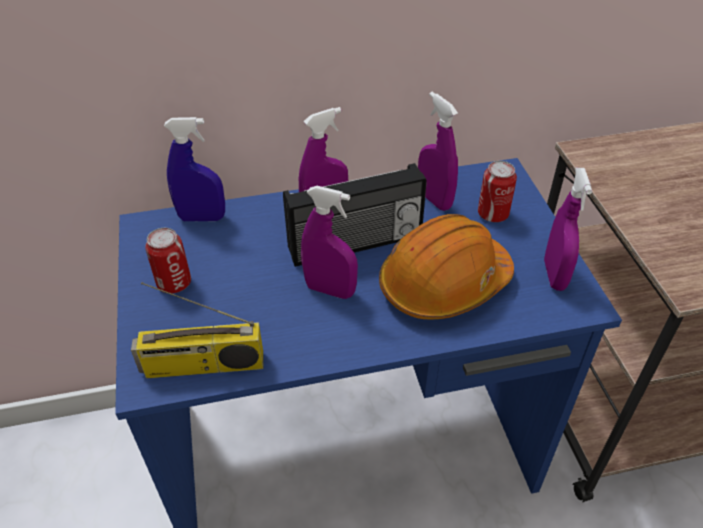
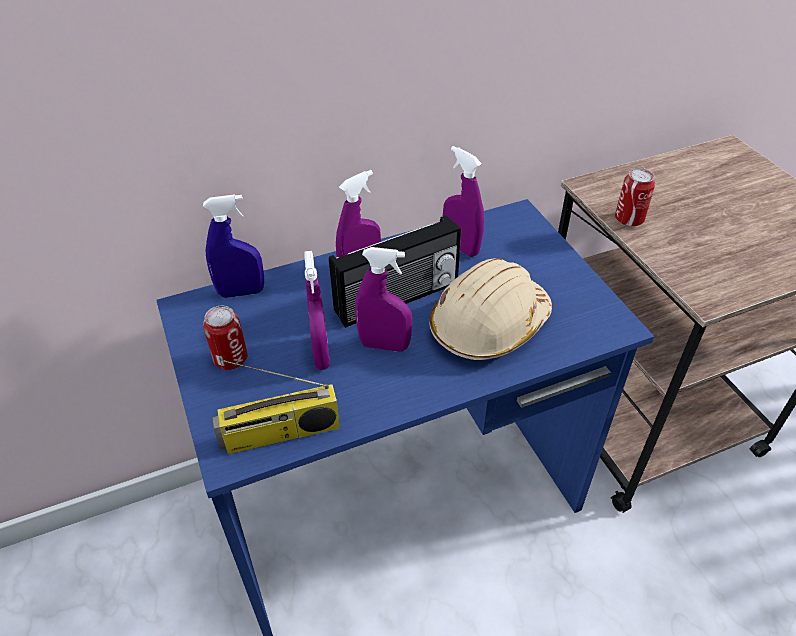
camera: 10 degrees left, 0 degrees up
orange hard hat [379,214,514,319] -> beige hard hat [429,258,552,360]
can [478,161,517,222] -> can moved to [615,168,655,226]
purple spray bottle [544,168,592,291] -> purple spray bottle moved to [304,251,330,370]

